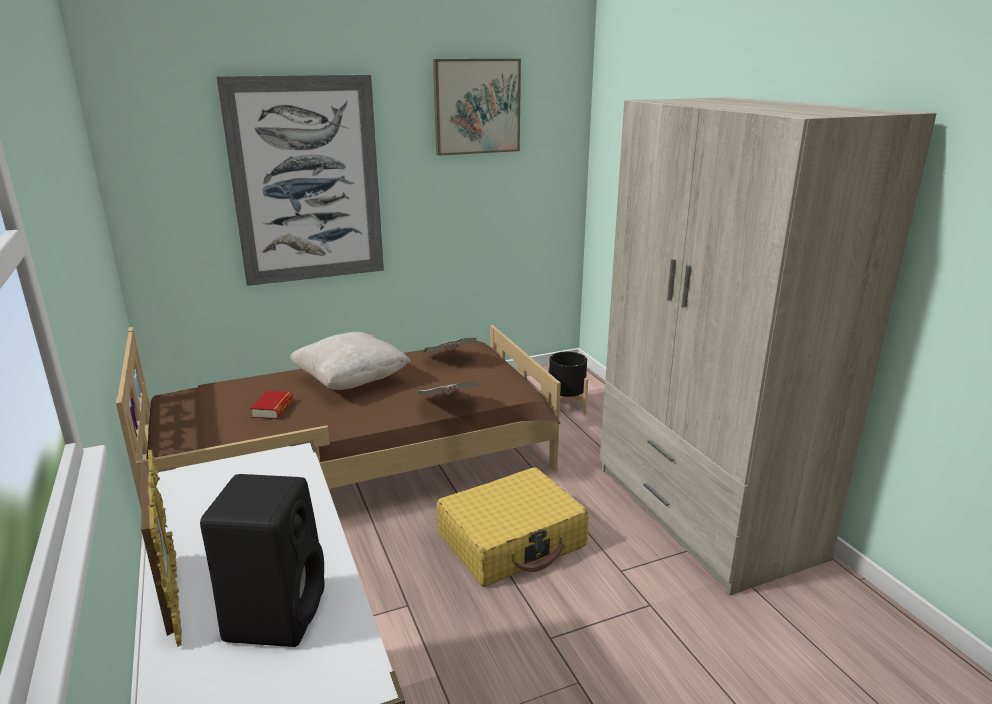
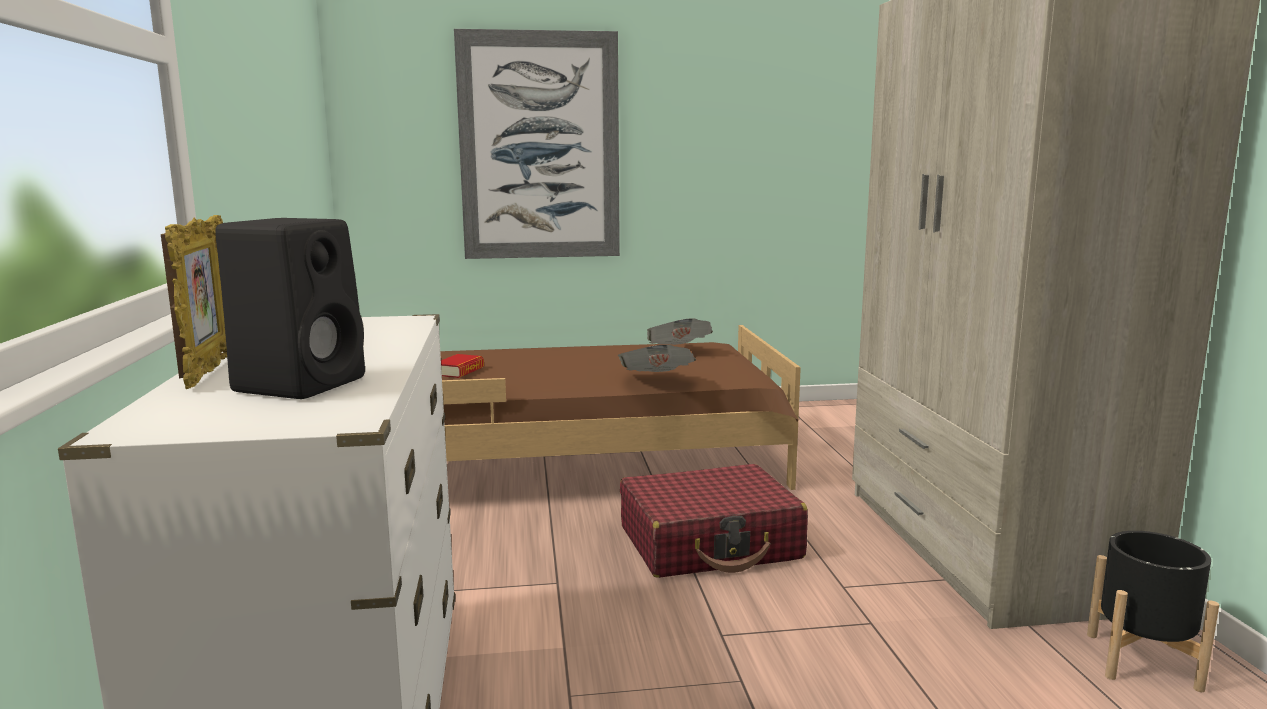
camera: 15 degrees right, 10 degrees down
beige pillow [290,332,411,390] -> none
picture [433,59,521,156] -> none
yellow suitcase [436,467,589,586] -> red suitcase [620,464,808,578]
black planter [548,352,588,416] -> black planter moved to [1087,531,1219,692]

